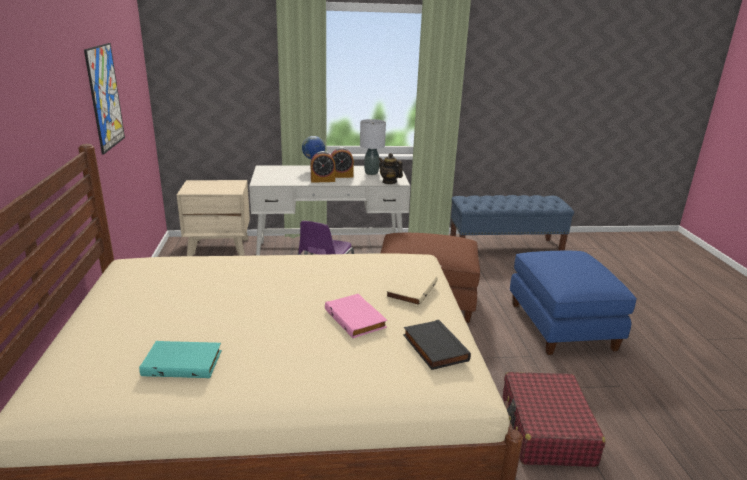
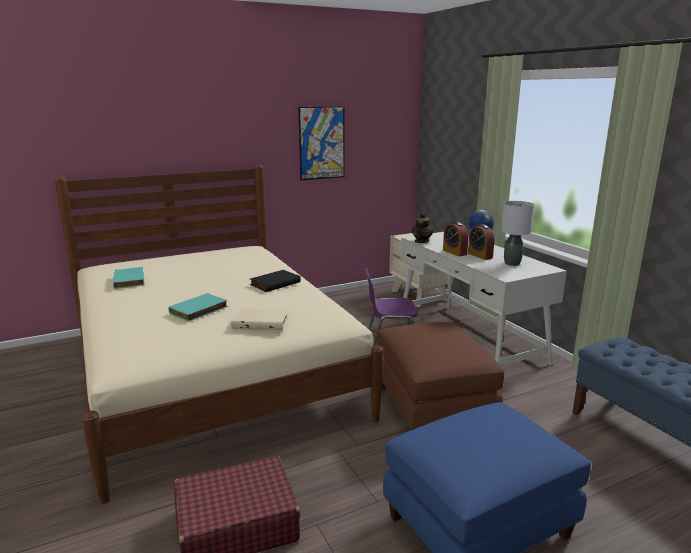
camera: 70 degrees right, 5 degrees down
pink book [325,294,387,338] -> turquoise book [168,293,228,322]
teapot [379,153,403,184] -> teapot moved to [412,213,433,243]
black book [403,320,471,370] -> black book moved to [250,270,301,292]

